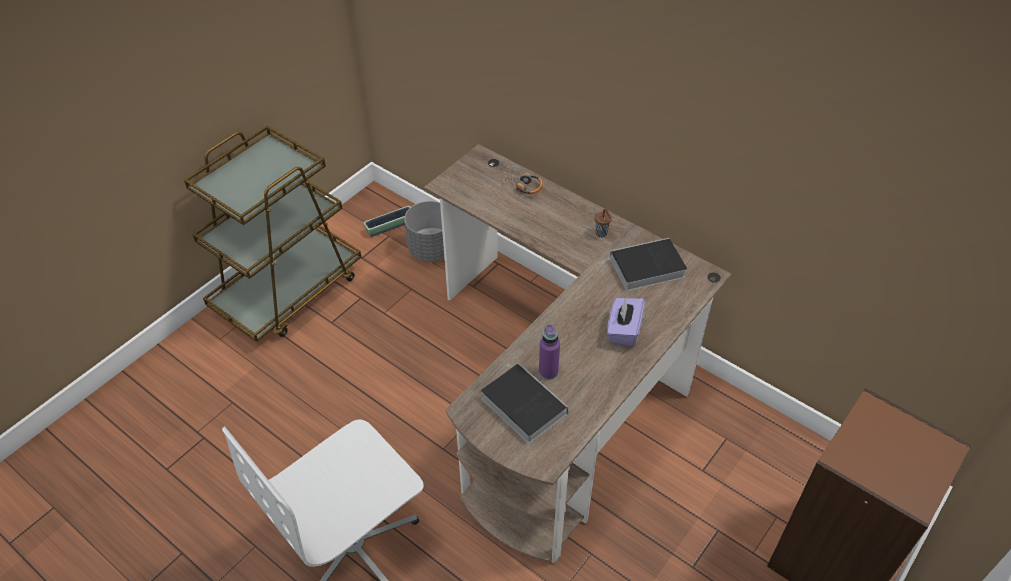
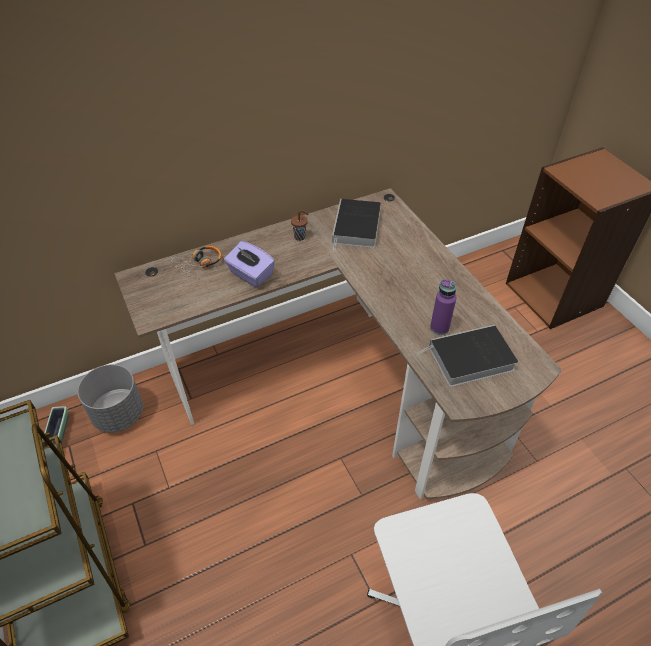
camera: 65 degrees left, 0 degrees up
purple tissue box [607,298,645,347] -> purple tissue box moved to [224,241,275,287]

